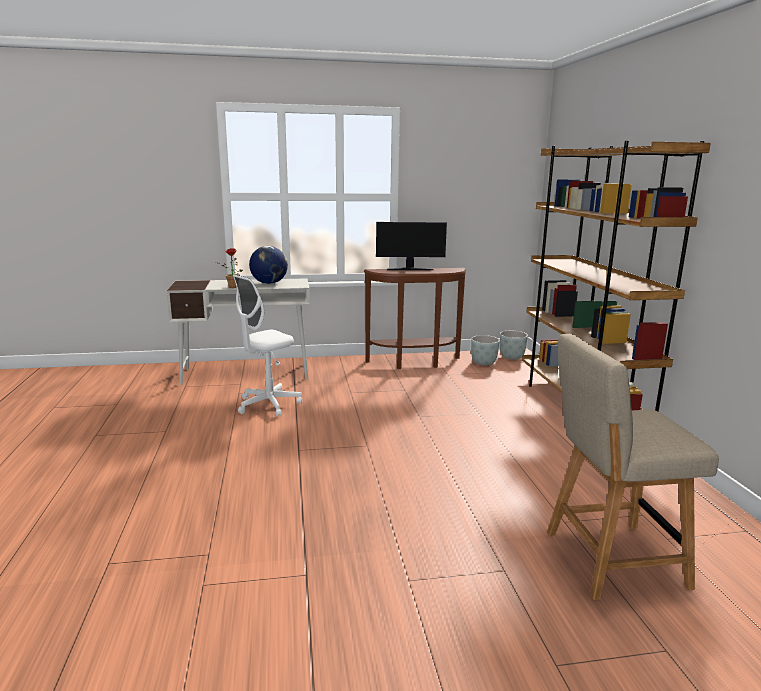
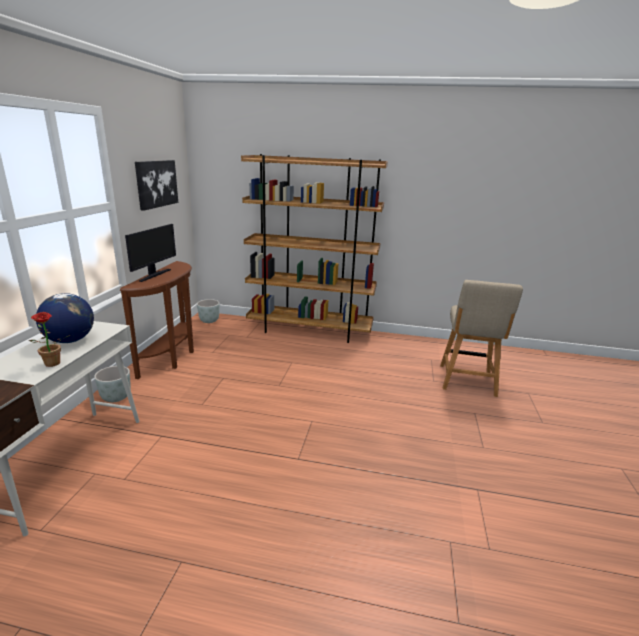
camera: 70 degrees left, 5 degrees up
white office chair [233,274,302,417] -> none
grey planter [471,335,500,365] -> grey planter moved to [94,366,131,402]
none -> picture [135,160,178,211]

